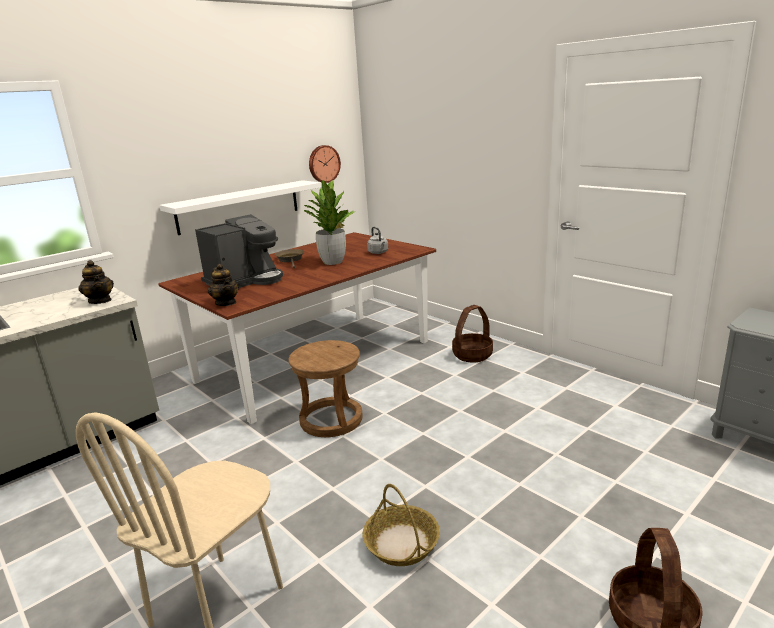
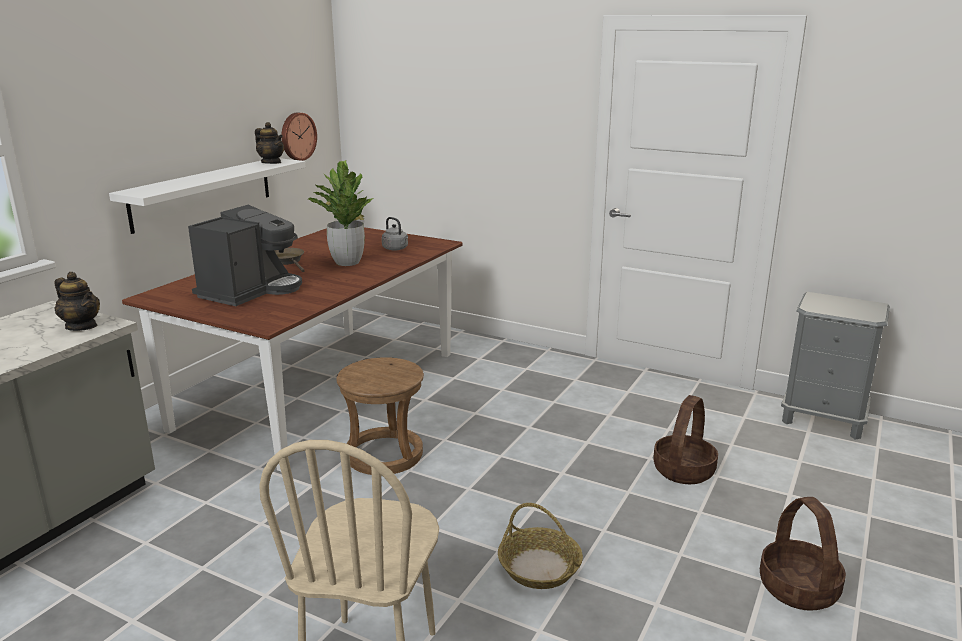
camera: 20 degrees left, 0 degrees up
teapot [208,264,239,306] -> teapot moved to [255,122,284,164]
basket [452,305,493,363] -> basket moved to [653,395,718,484]

